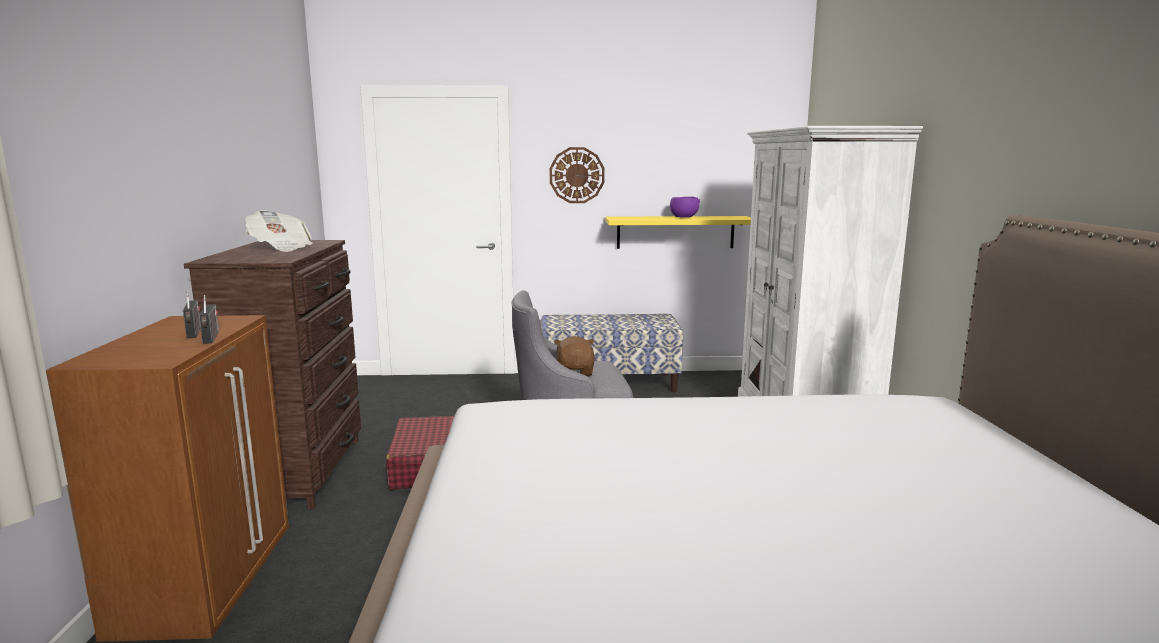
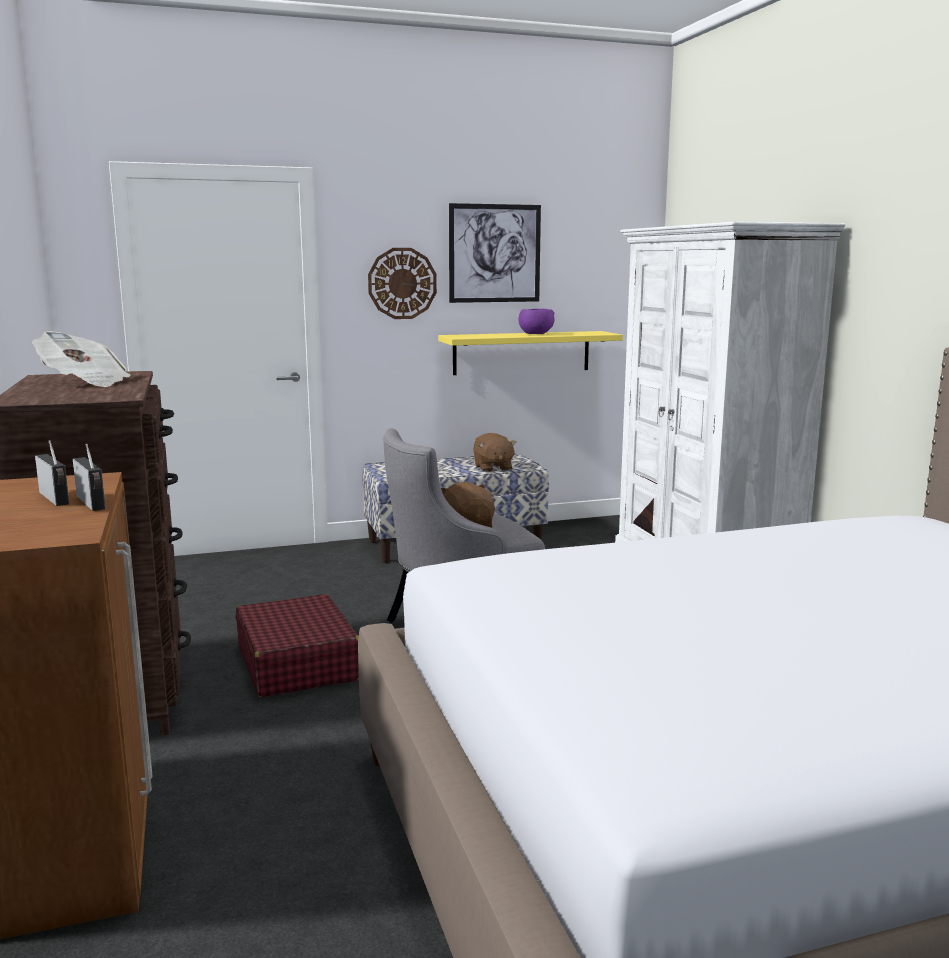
camera: 15 degrees left, 0 degrees up
none -> picture [449,203,541,303]
none -> brown plush toy [473,433,517,472]

